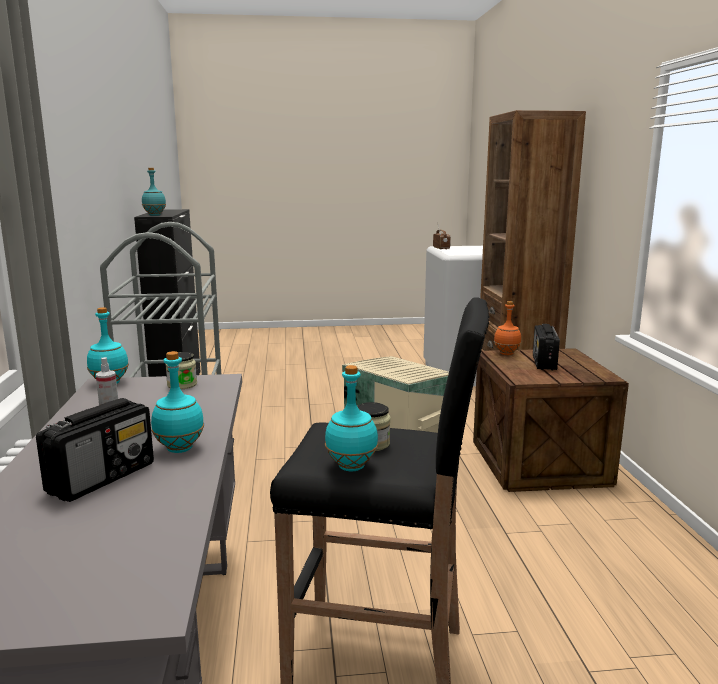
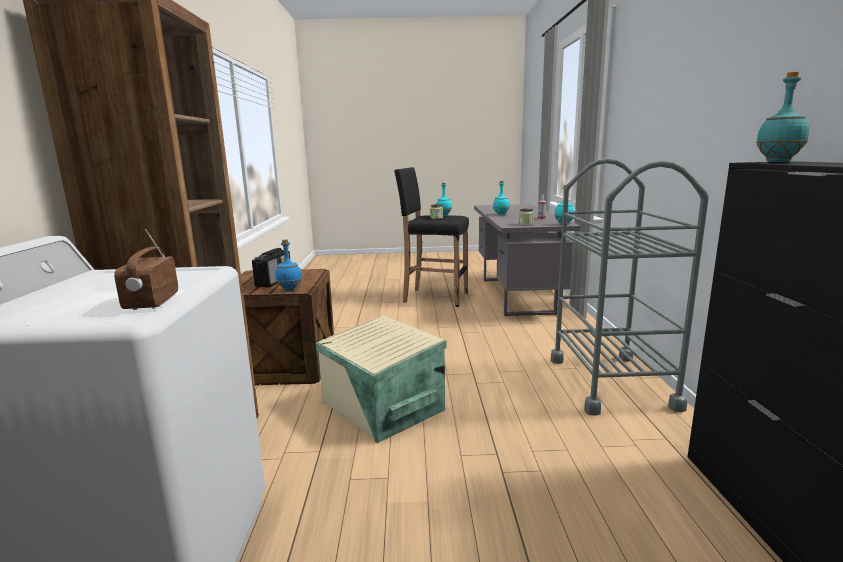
camera: 175 degrees left, 0 degrees up
radio [36,398,154,502] -> none
orange bottle [494,301,521,355] -> blue bottle [275,239,302,291]

